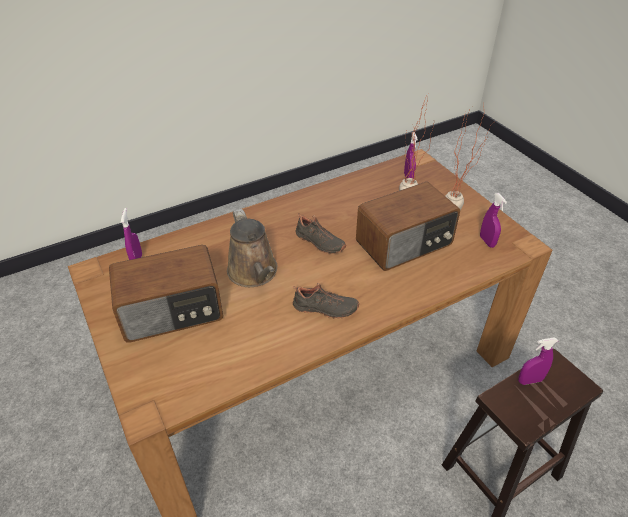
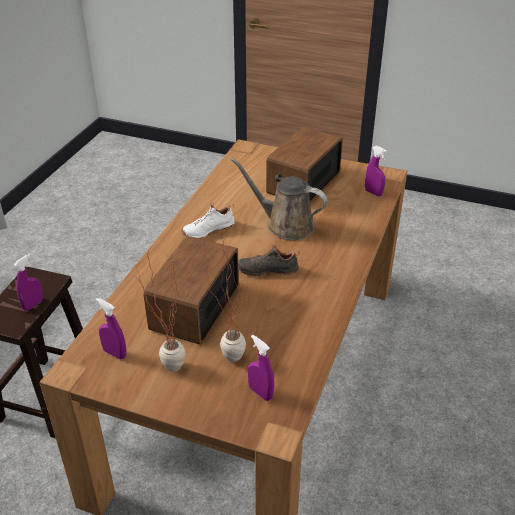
camera: 140 degrees right, 5 degrees down
black shoe [293,283,359,319] -> white shoe [182,201,235,239]

